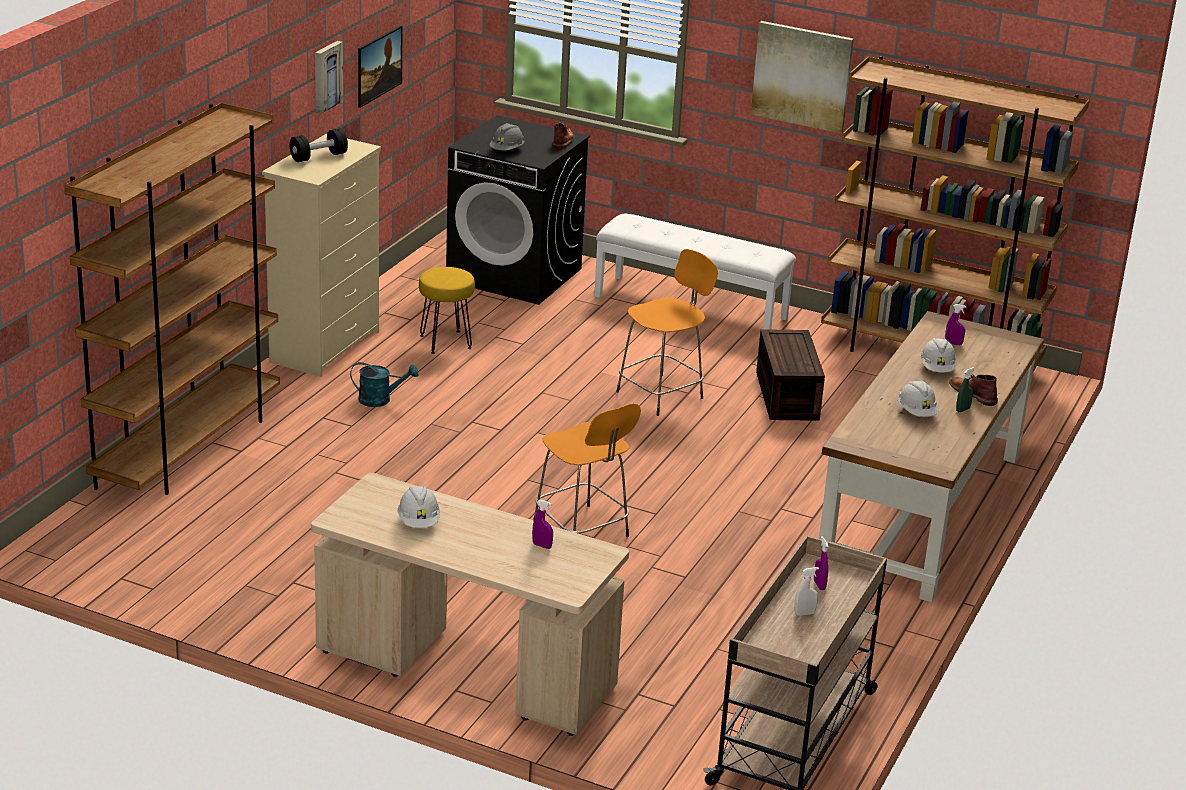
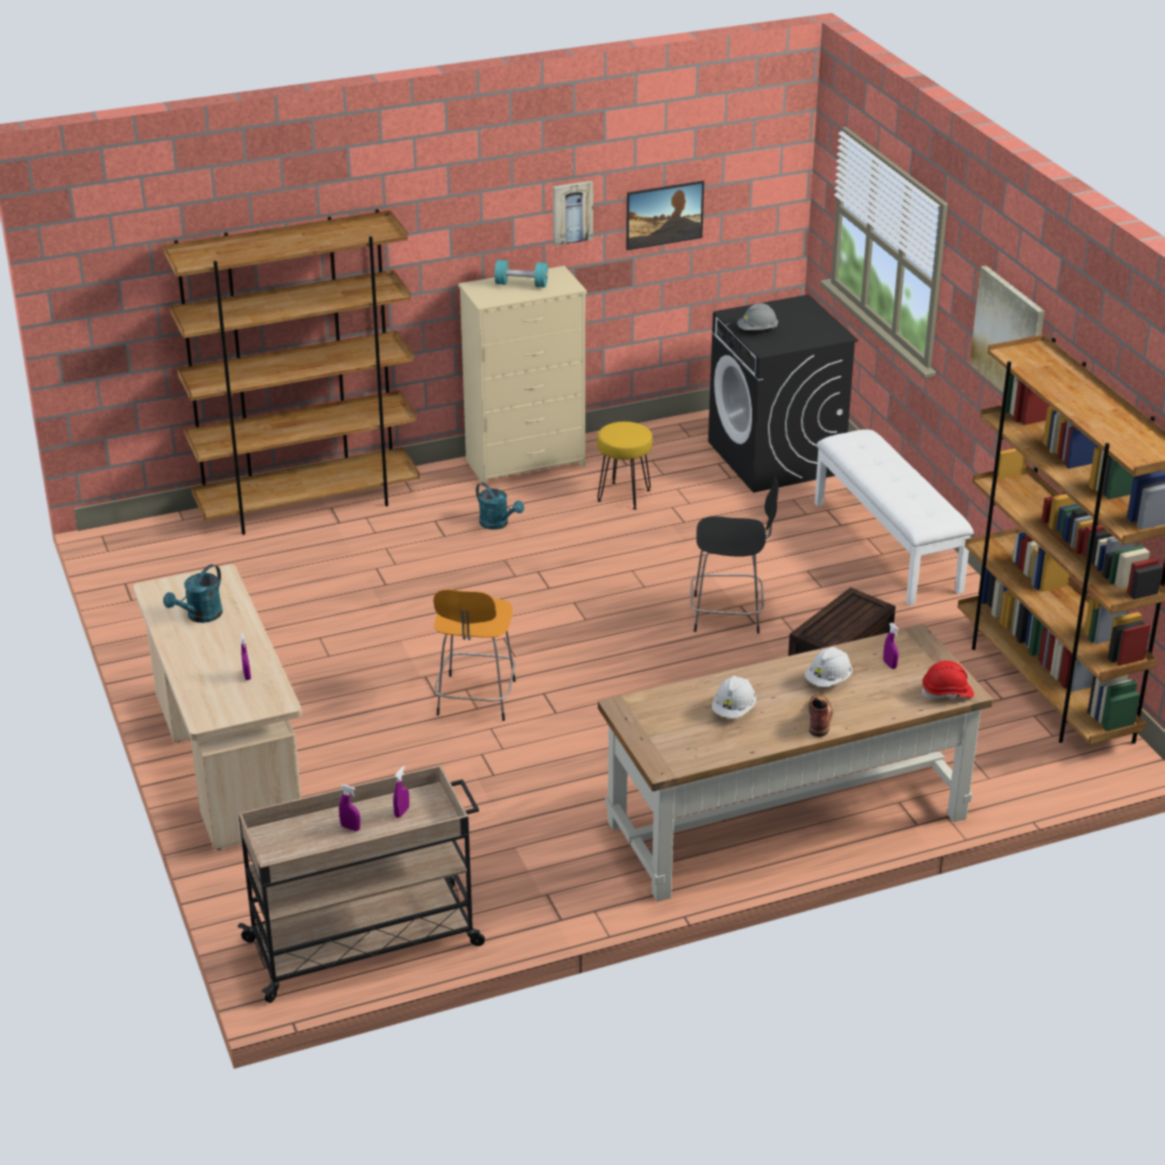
camera: 45 degrees right, 5 degrees up
black dumbbell [290,128,348,162] -> turquoise dumbbell [495,260,548,287]
white hard hat [397,486,440,528] -> turquoise watering can [163,564,223,623]
brown boot [553,122,575,149] -> none
orange stool [616,249,718,416] -> black stool [690,477,779,634]
white spray bottle [794,567,819,616] -> purple spray bottle [339,784,360,831]
green spray bottle [956,367,975,412] -> none
none -> red hard hat [921,661,974,699]

